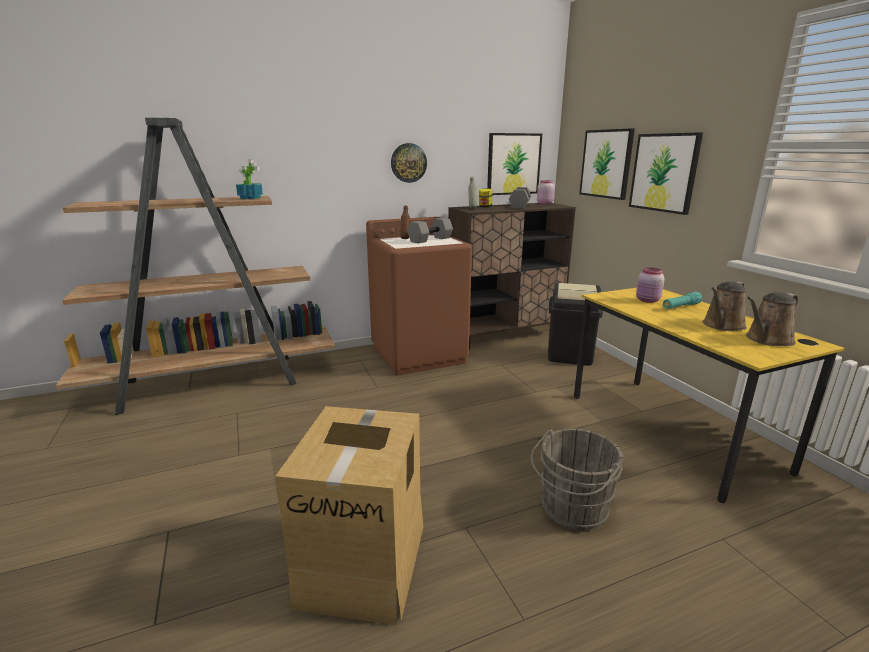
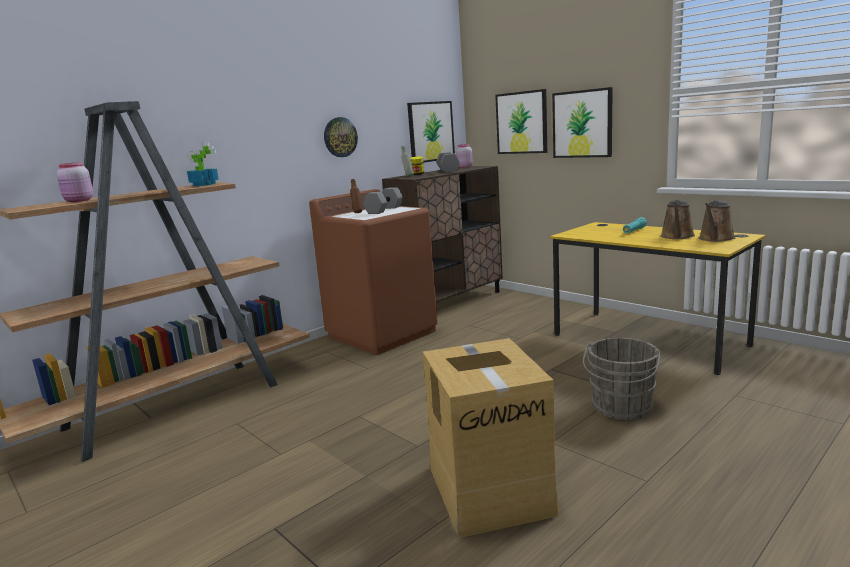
camera: 20 degrees left, 5 degrees down
black trash can [548,283,603,366] -> none
pink jar [636,267,665,303] -> pink jar moved to [57,162,93,202]

